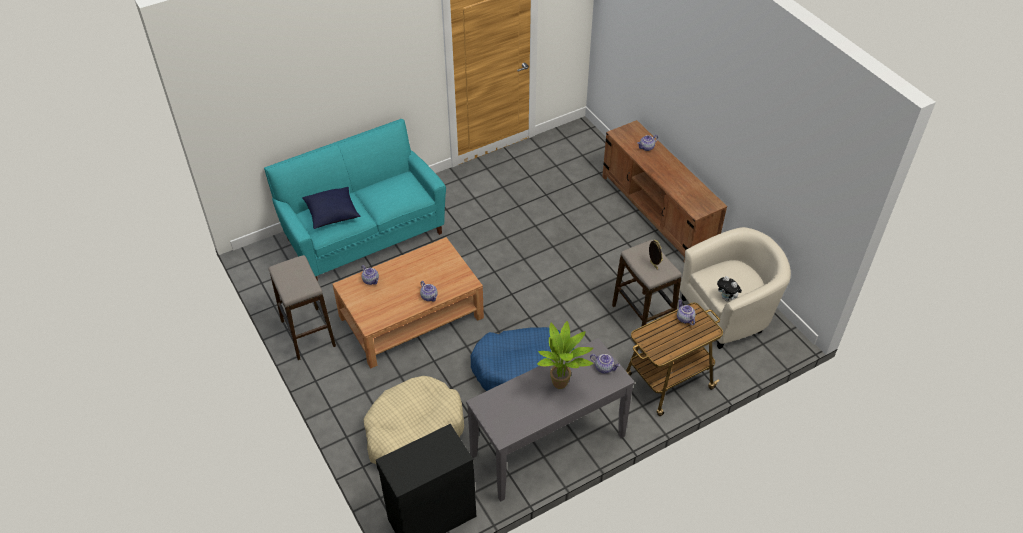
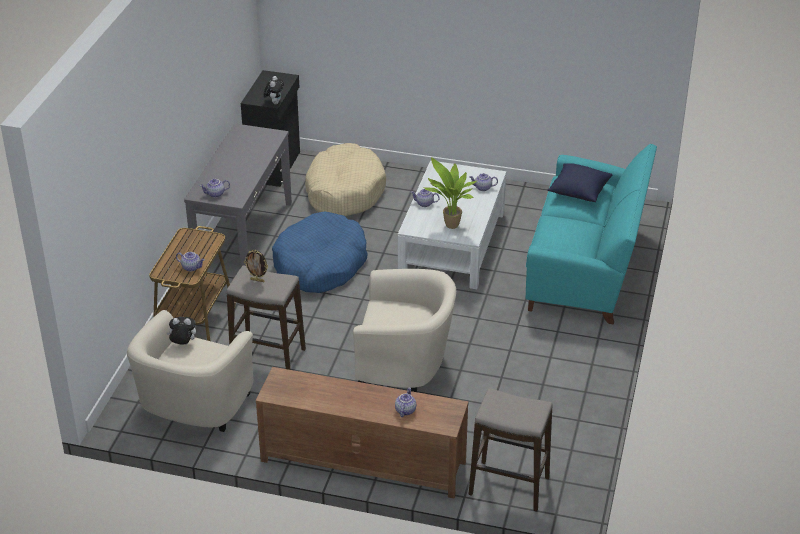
camera: 135 degrees right, 10 degrees down
stool [269,255,336,360] -> stool moved to [468,388,553,511]
brown coffee table [332,237,484,369] -> white coffee table [398,160,506,289]
potted plant [537,321,593,389] -> potted plant moved to [423,157,477,229]
none -> plush toy [264,76,284,104]
none -> beige armchair [353,269,456,392]

